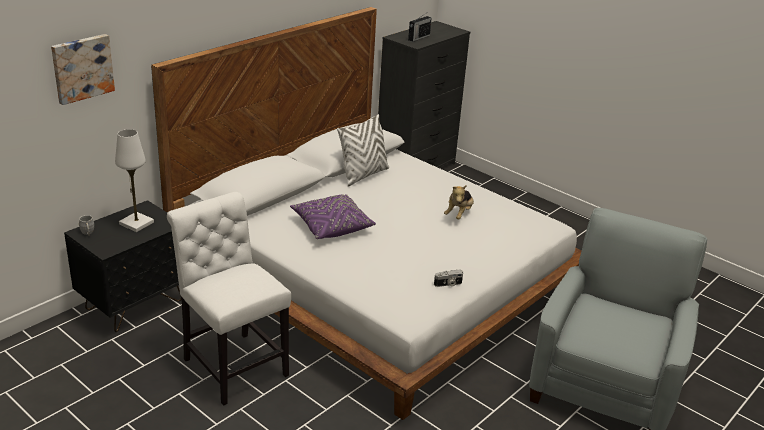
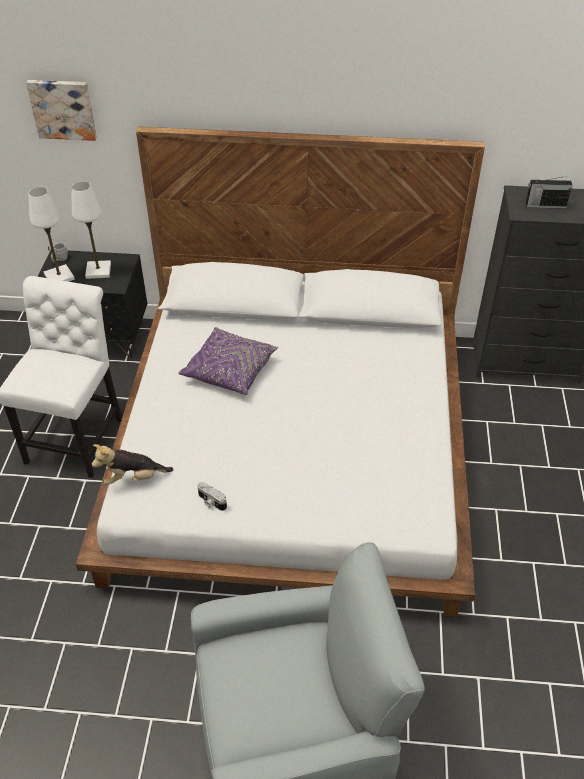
camera: 55 degrees right, 15 degrees up
white pillow [337,114,389,187] -> none
plush toy [444,185,474,220] -> plush toy moved to [92,444,173,485]
none -> white table lamp [28,187,75,282]

